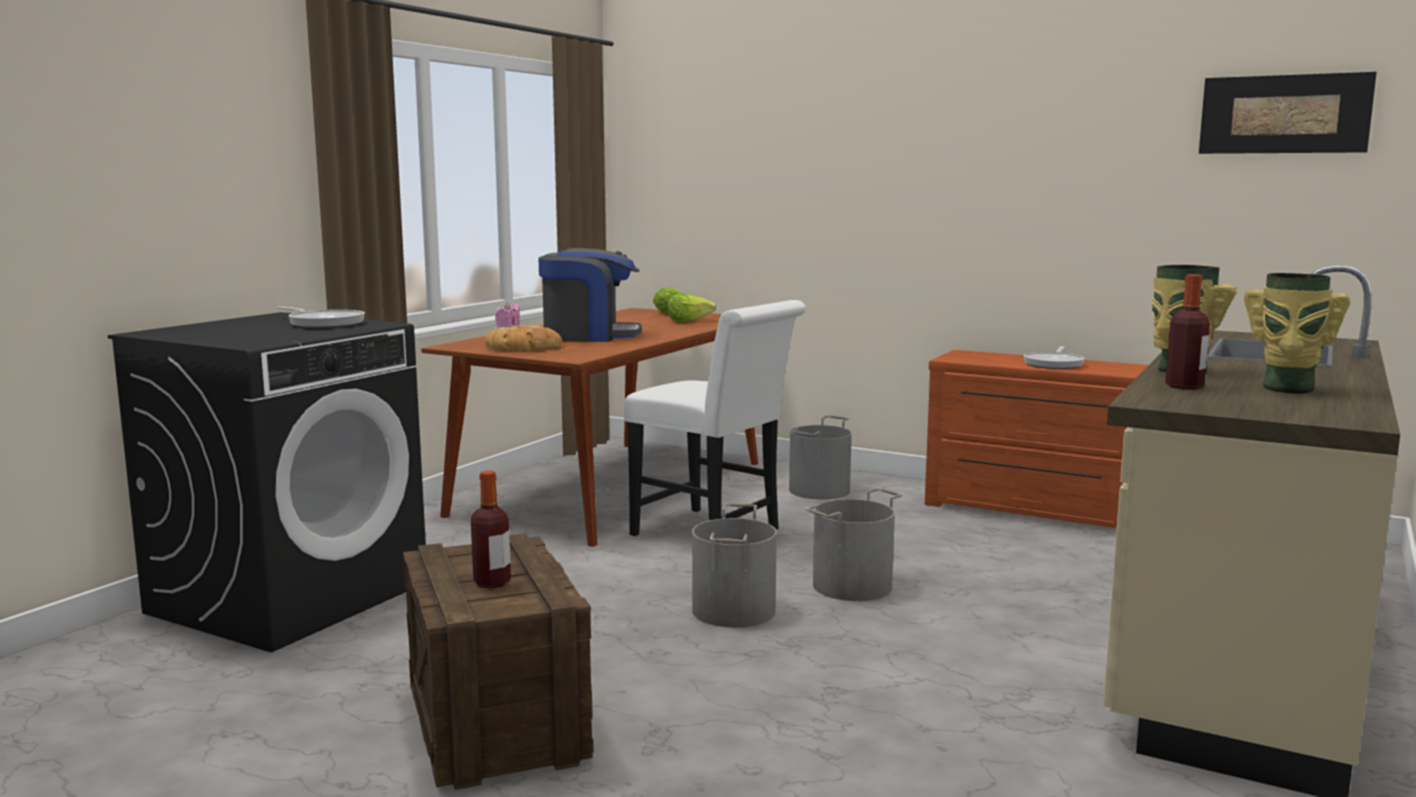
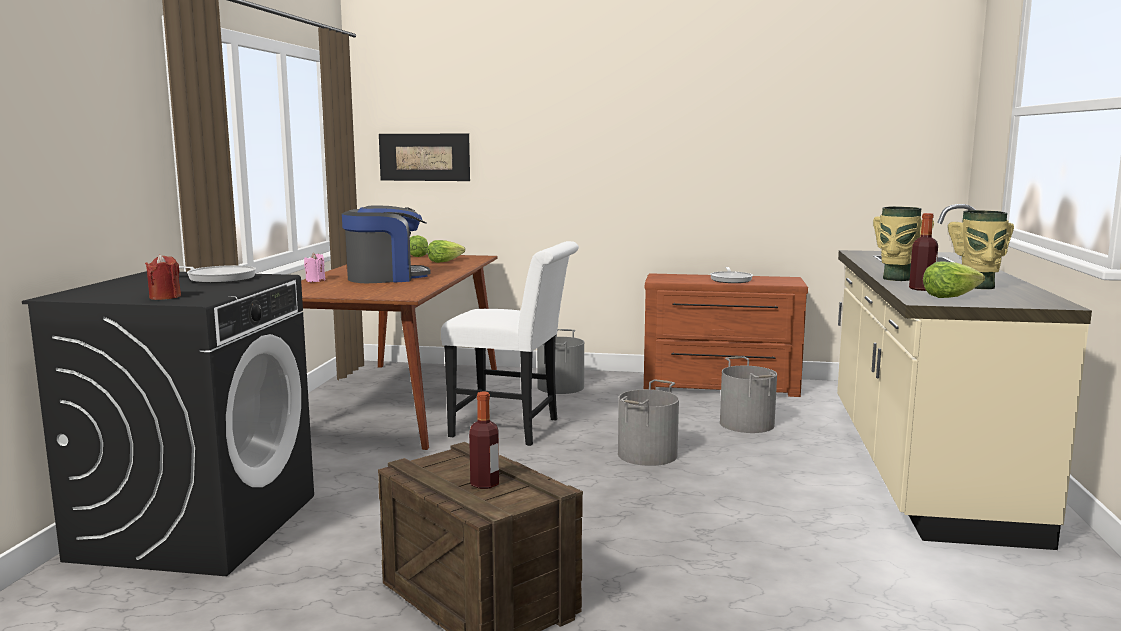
camera: 20 degrees left, 0 degrees up
bread [485,325,562,352] -> none
grey bucket [692,503,777,627] -> grey bucket moved to [720,356,777,433]
picture [1199,72,1377,154] -> picture moved to [379,134,470,181]
none -> red candle [145,254,181,300]
none -> lettuce [923,262,985,298]

